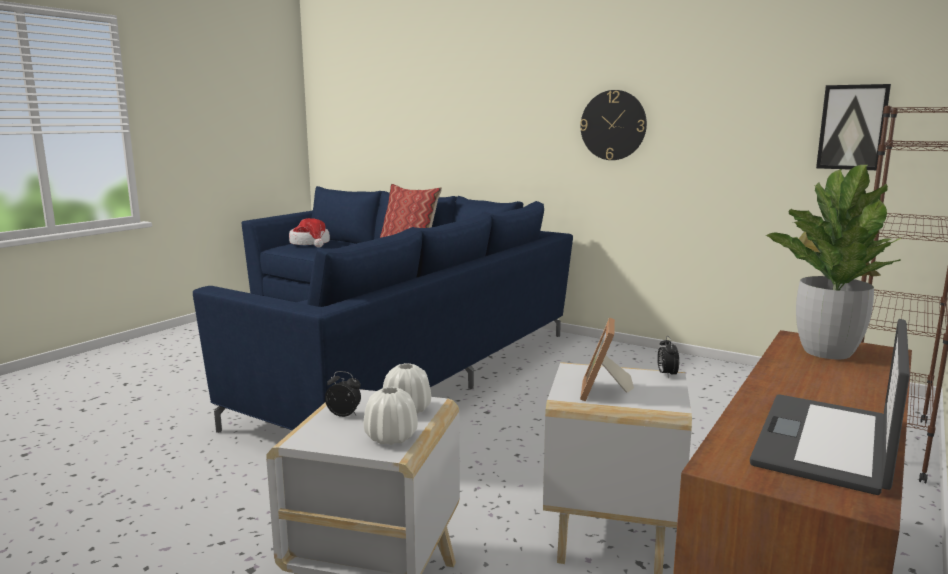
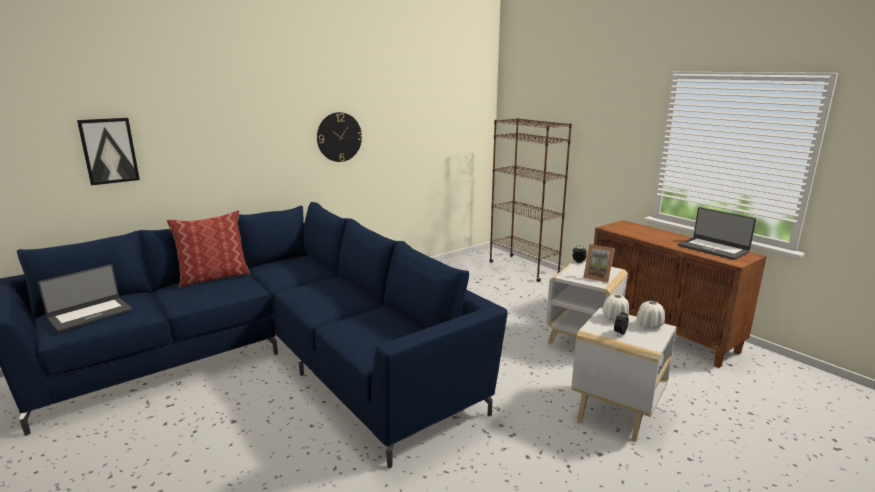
camera: 70 degrees left, 5 degrees up
hat [289,218,330,248] -> laptop [38,264,132,332]
potted plant [766,165,902,360] -> none
picture [816,84,891,170] -> picture moved to [77,118,140,185]

